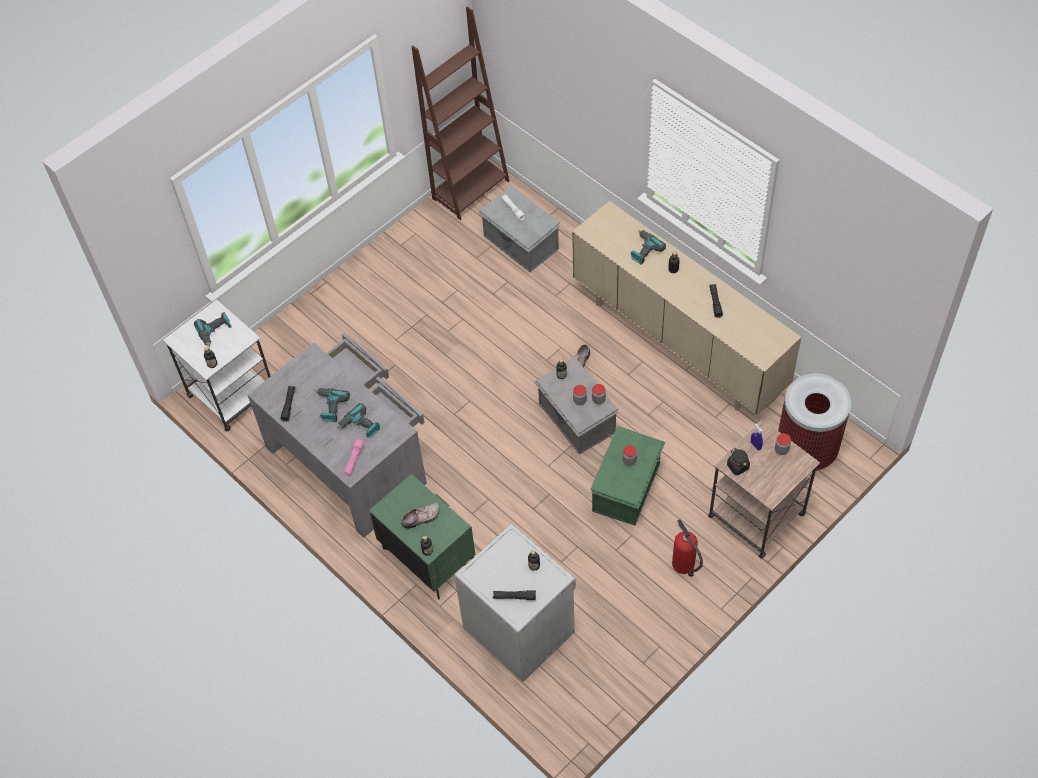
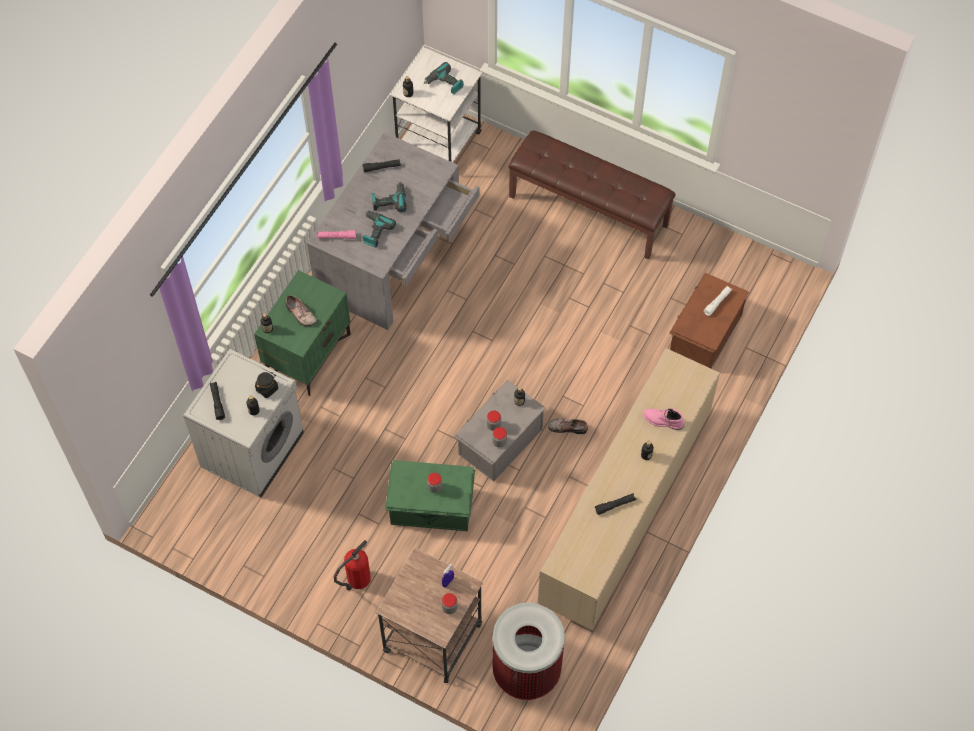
camera: 70 degrees right, 5 degrees up
brown bookcase [411,6,510,220] -> none
grey storage box [478,186,560,272] -> brown storage box [669,273,749,369]
power drill [631,230,666,265] -> pink boot [643,408,684,430]
black jar [727,448,750,475] -> black jar moved to [255,372,278,398]
none -> brown bench [509,131,676,260]

